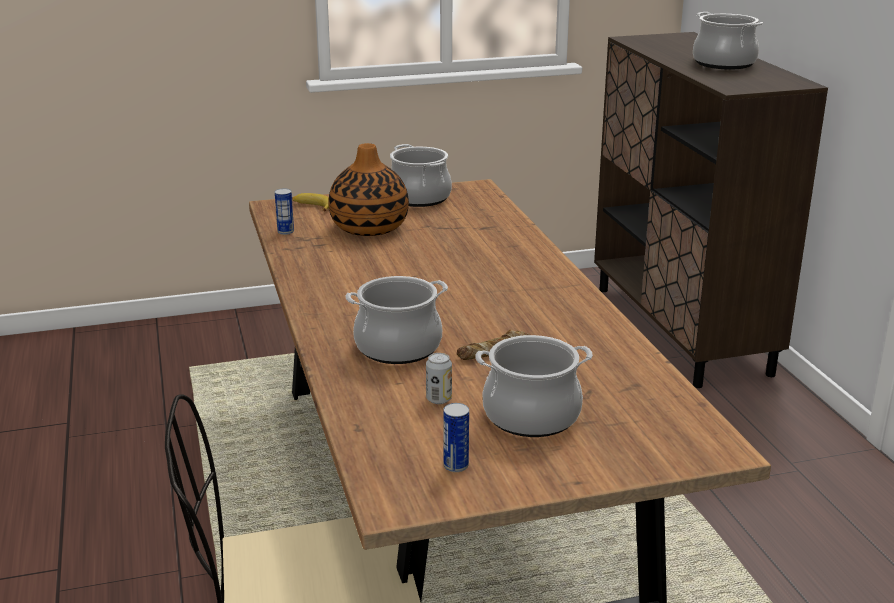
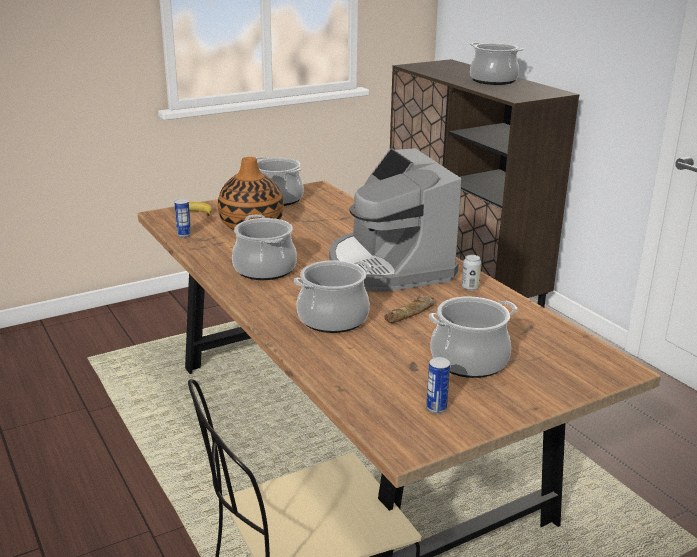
camera: 15 degrees left, 0 degrees up
can [426,353,452,404] -> can moved to [462,255,482,291]
none -> cooking pot [232,214,297,280]
none -> coffee machine [329,148,462,292]

